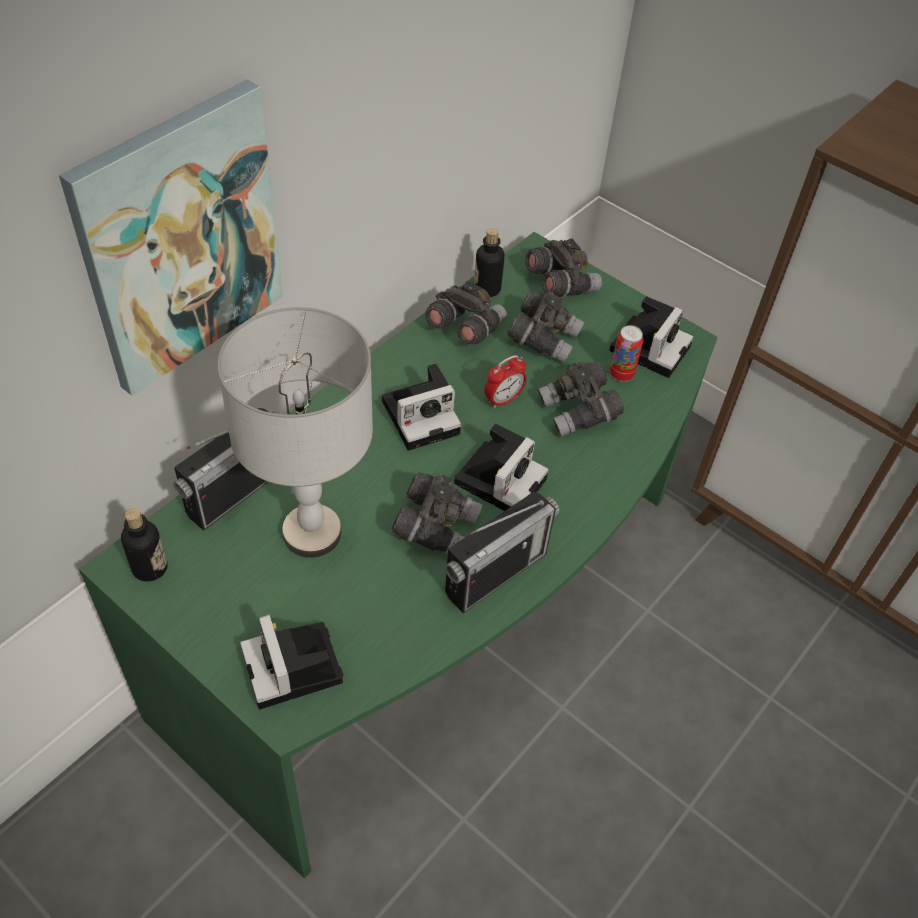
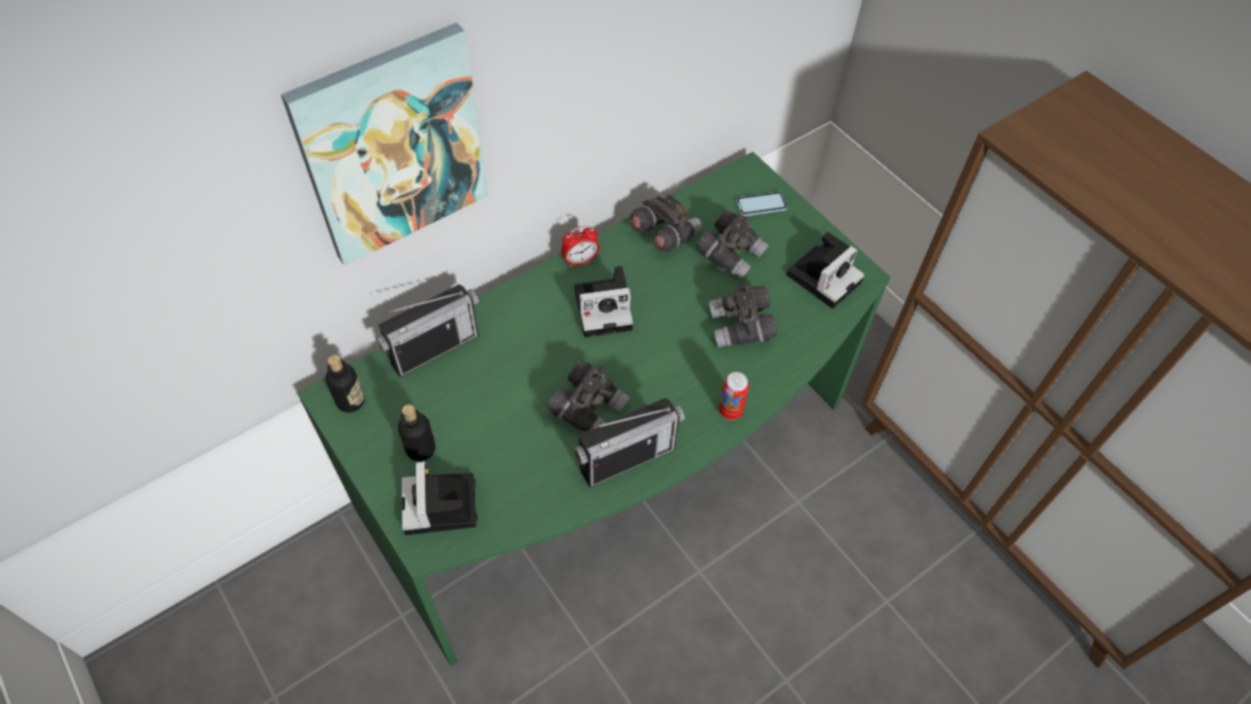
camera: 15 degrees right, 5 degrees up
grey table lamp [217,307,373,558] -> none
camera [454,424,549,511] -> none
bottle [474,228,505,297] -> bottle moved to [398,405,436,461]
alarm clock [484,355,527,409] -> alarm clock moved to [561,226,600,267]
grey binoculars [525,238,602,297] -> phone [736,191,787,216]
can [610,325,643,382] -> can moved to [719,372,749,420]

